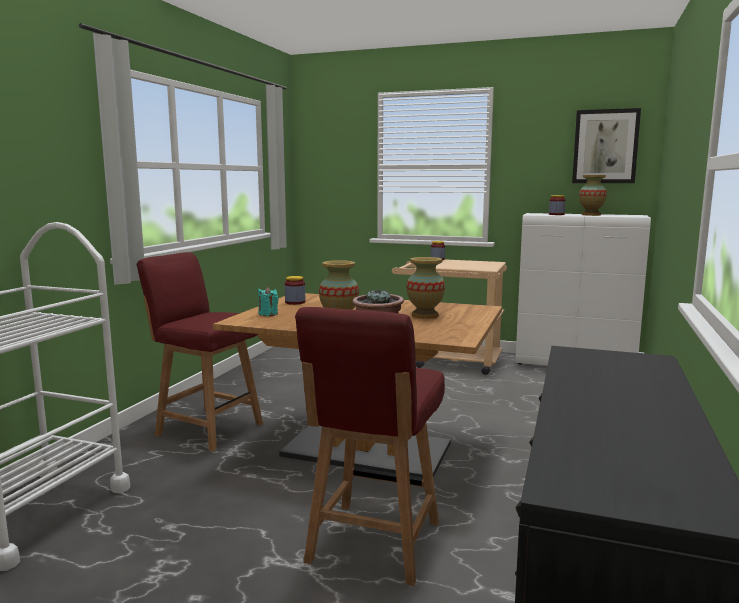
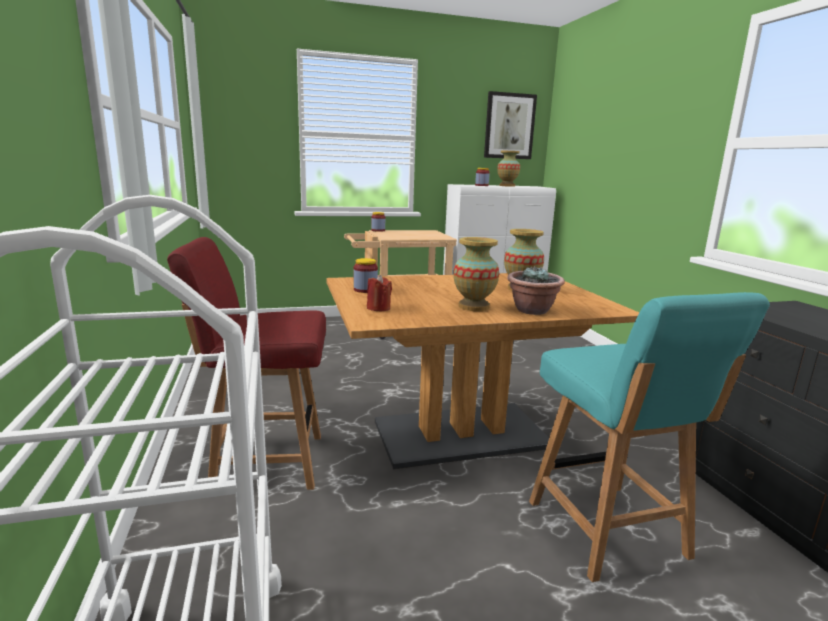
camera: 35 degrees left, 5 degrees up
turquoise candle [258,287,278,316] -> red candle [367,275,392,311]
red chair [295,307,445,586] -> turquoise chair [529,292,770,582]

